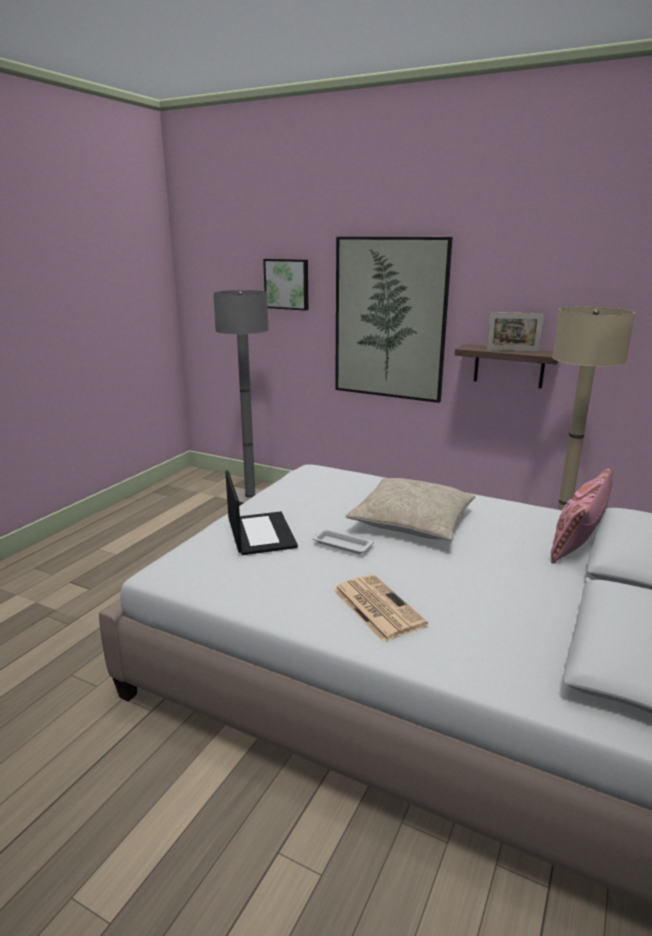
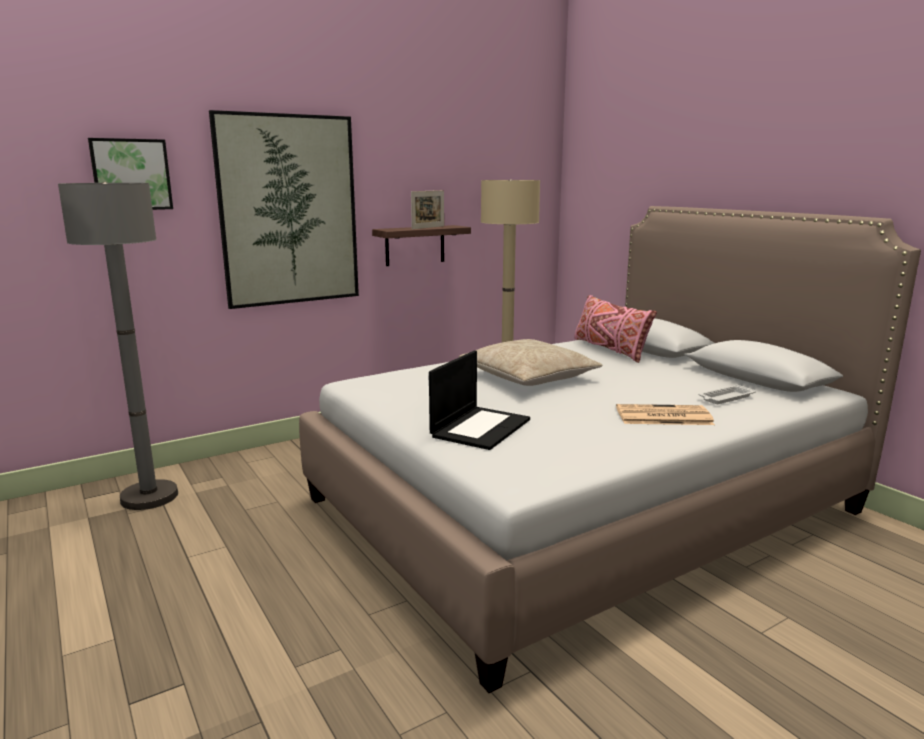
camera: 60 degrees left, 5 degrees down
laptop [225,470,298,555] -> laptop turned 105 degrees clockwise [429,350,530,450]
white tray [312,529,374,554] -> white tray moved to [699,384,756,404]

